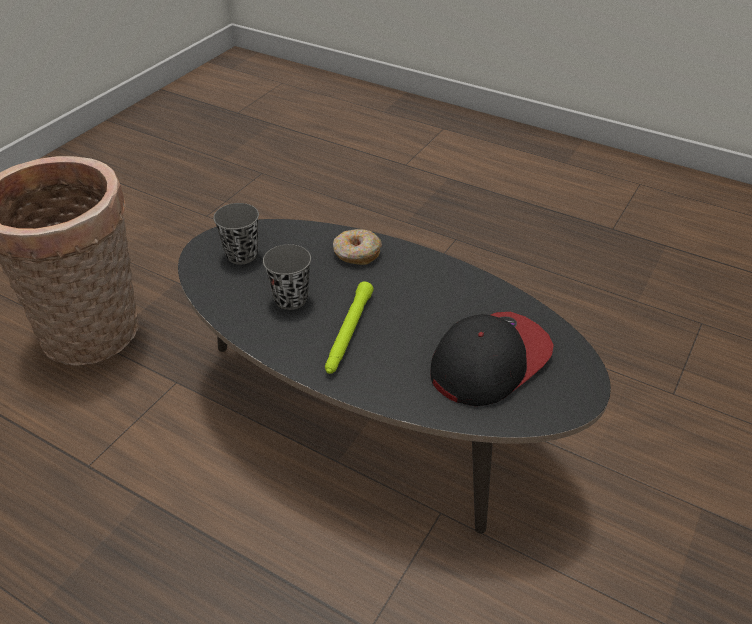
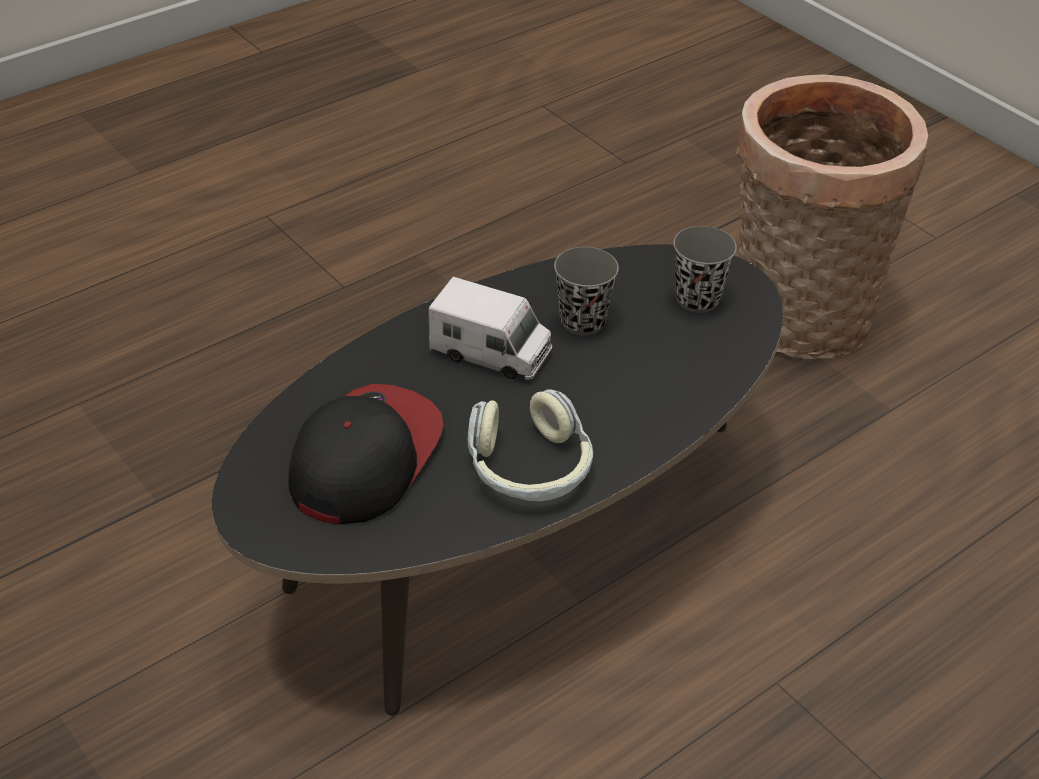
camera: 110 degrees right, 0 degrees up
green flashlight [325,281,374,374] -> toy truck [429,277,552,380]
donut [333,229,382,265] -> none
cap [430,312,554,406] -> cap turned 135 degrees counterclockwise [288,384,443,524]
none -> headphones [468,389,593,501]

